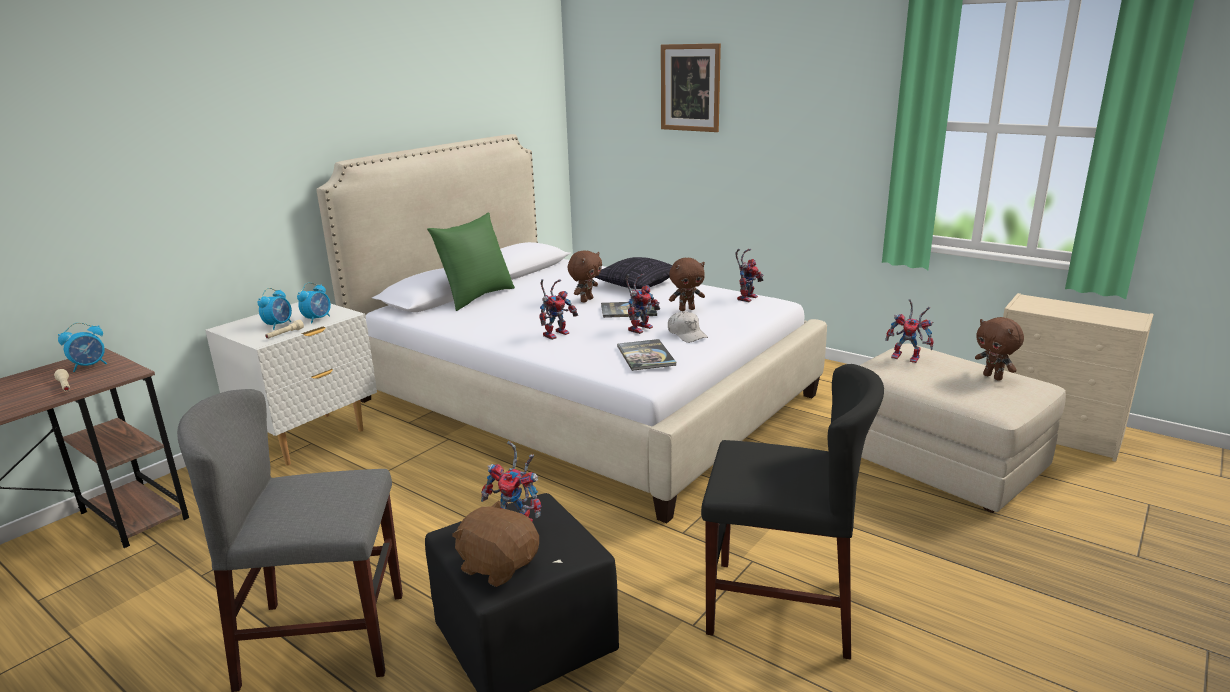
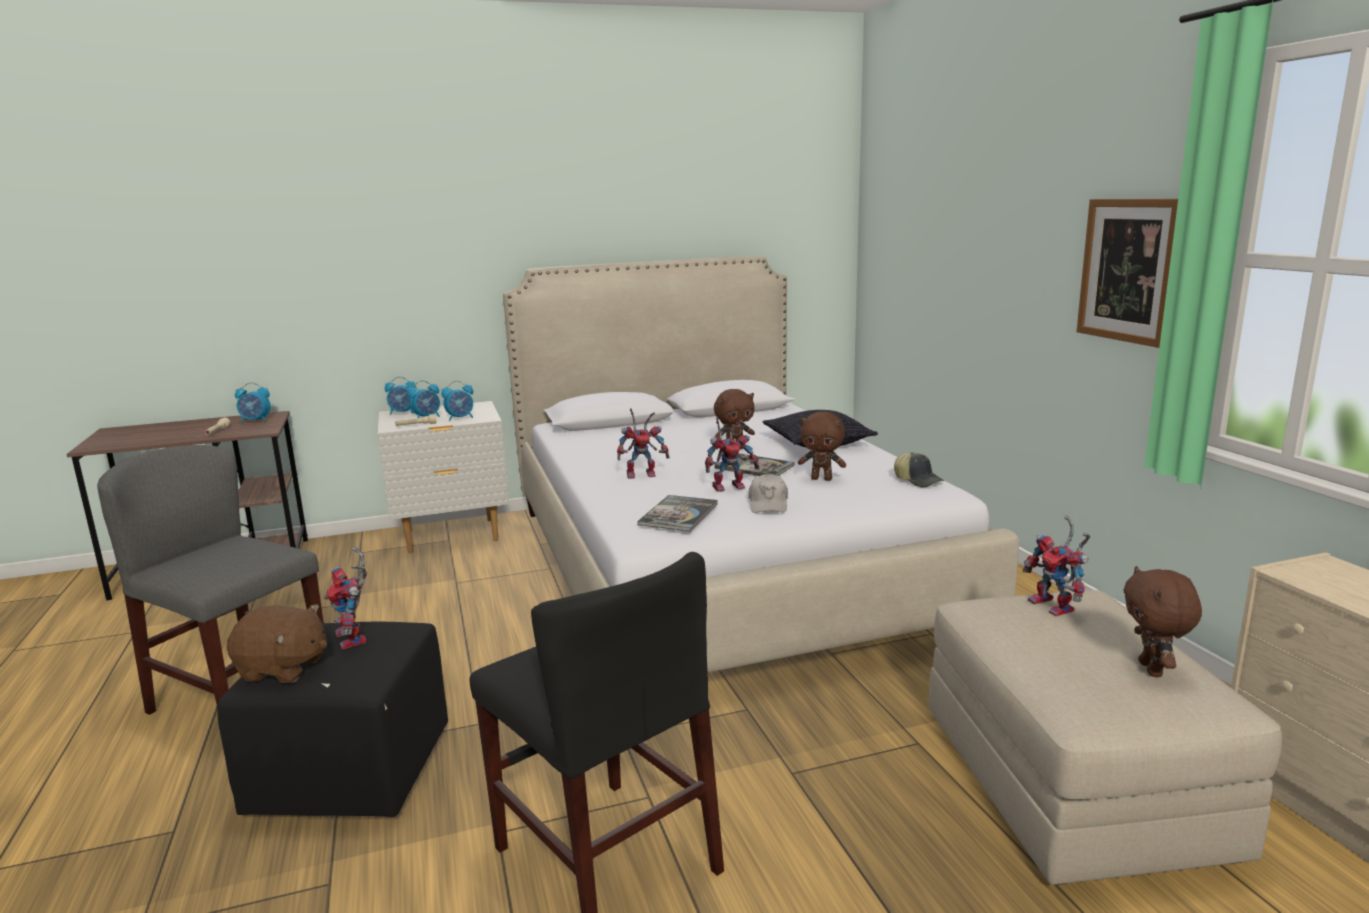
camera: 35 degrees right, 5 degrees down
green pillow [427,212,515,311] -> none
brown plush toy [452,500,539,587] -> brown plush toy turned 120 degrees clockwise [227,604,327,683]
picture [661,43,721,132] -> picture moved to [1077,199,1178,348]
toy robot [735,249,764,302] -> cap [894,452,944,487]
none -> alarm clock [385,377,416,415]

